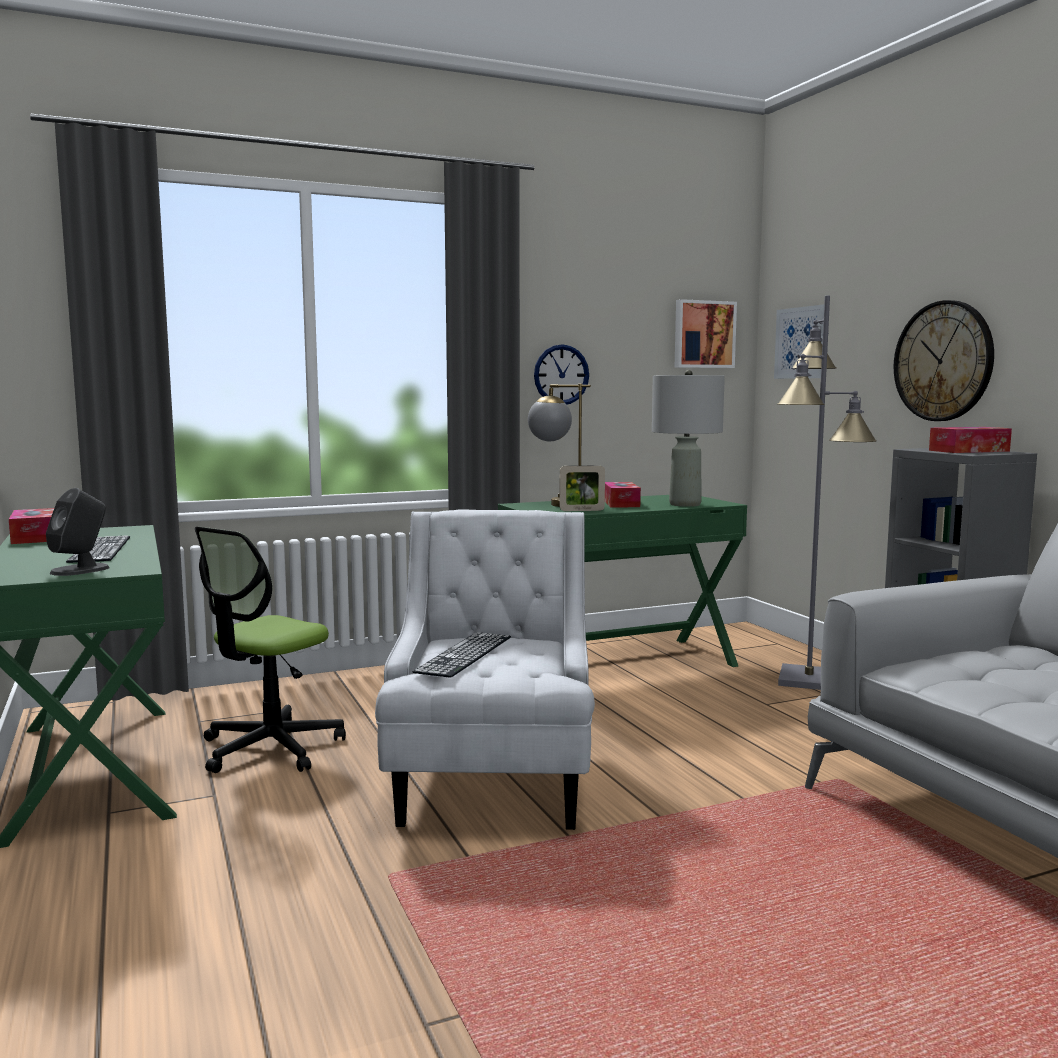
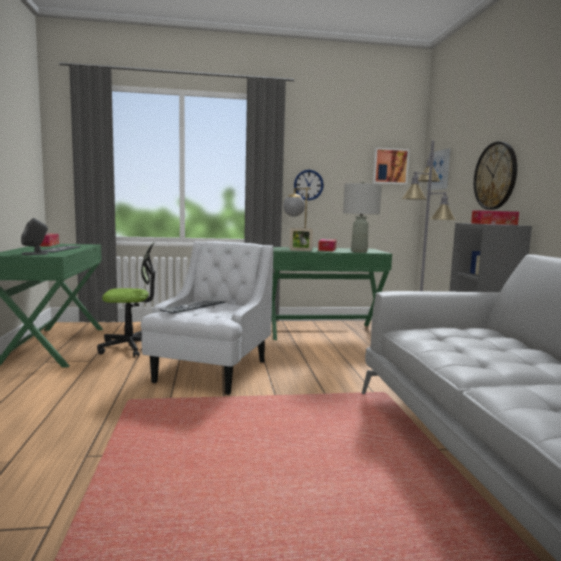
camera: 15 degrees right, 0 degrees up
office chair [195,527,346,773] -> office chair turned 150 degrees counterclockwise [97,242,155,357]

